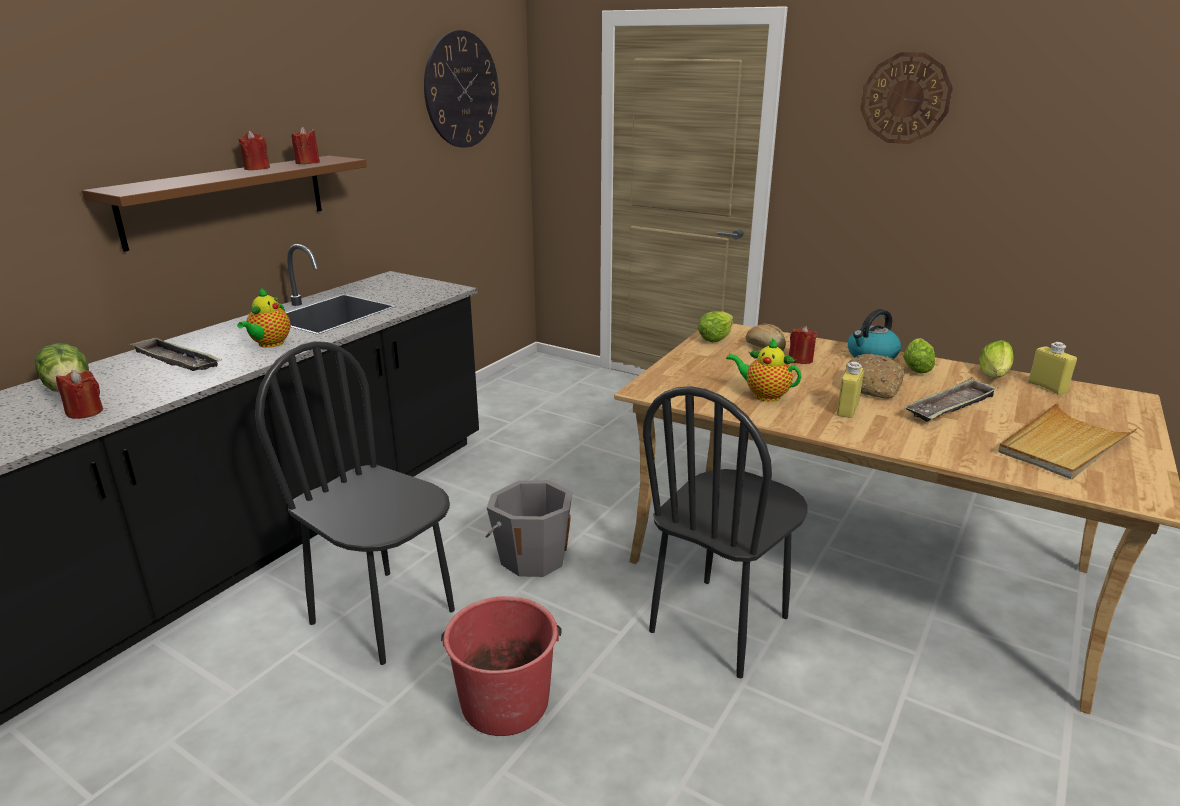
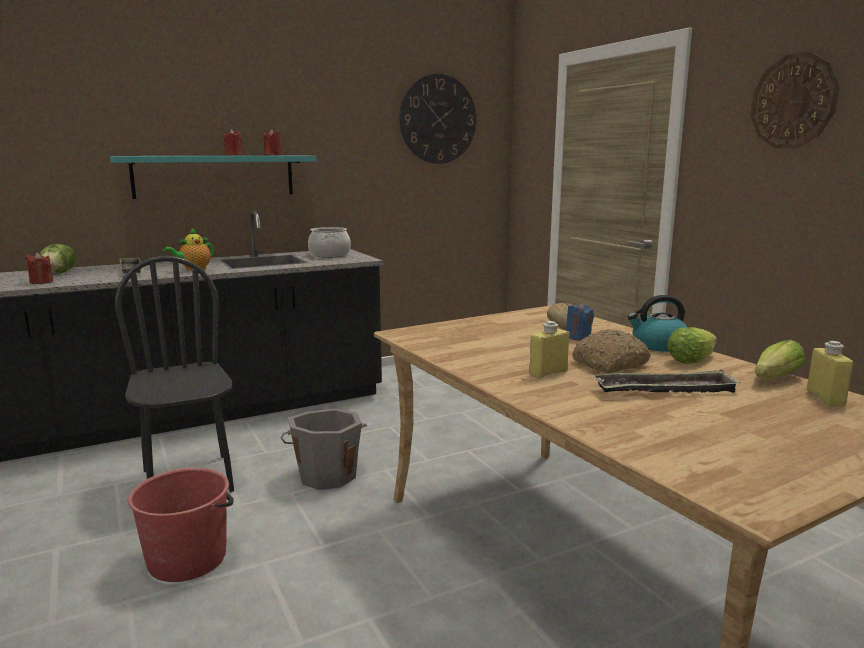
camera: 30 degrees right, 10 degrees down
brown shelf [82,156,367,252] -> turquoise shelf [110,156,317,199]
black chair [643,386,807,678] -> none
lettuce [698,311,733,342] -> none
teapot [726,338,801,402] -> none
red candle [789,326,817,364] -> blue candle [566,302,594,341]
beige tray [998,402,1138,480] -> none
none -> cooking pot [308,227,351,258]

